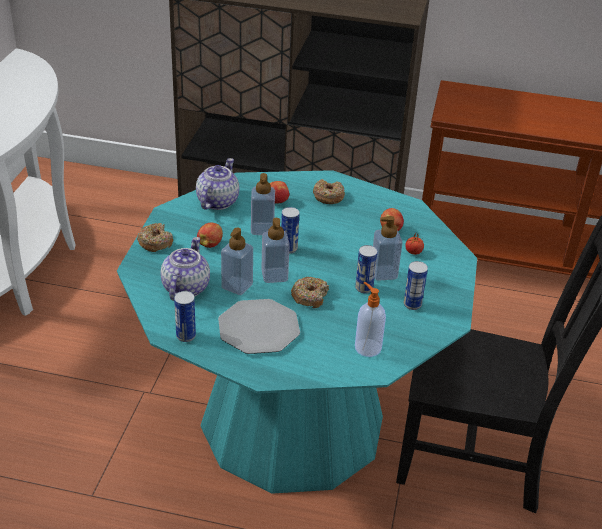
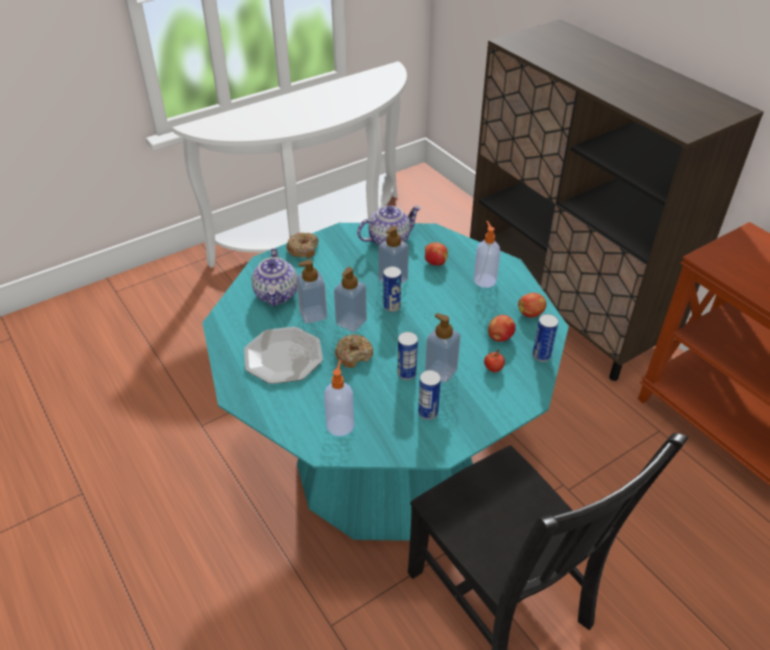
camera: 45 degrees right, 5 degrees up
teapot [161,237,210,301] -> teapot turned 120 degrees clockwise [252,248,297,307]
can [174,291,196,342] -> can moved to [533,314,559,362]
apple [197,223,223,248] -> apple moved to [518,293,546,317]
donut [313,179,345,204] -> soap dispenser [474,221,500,288]

